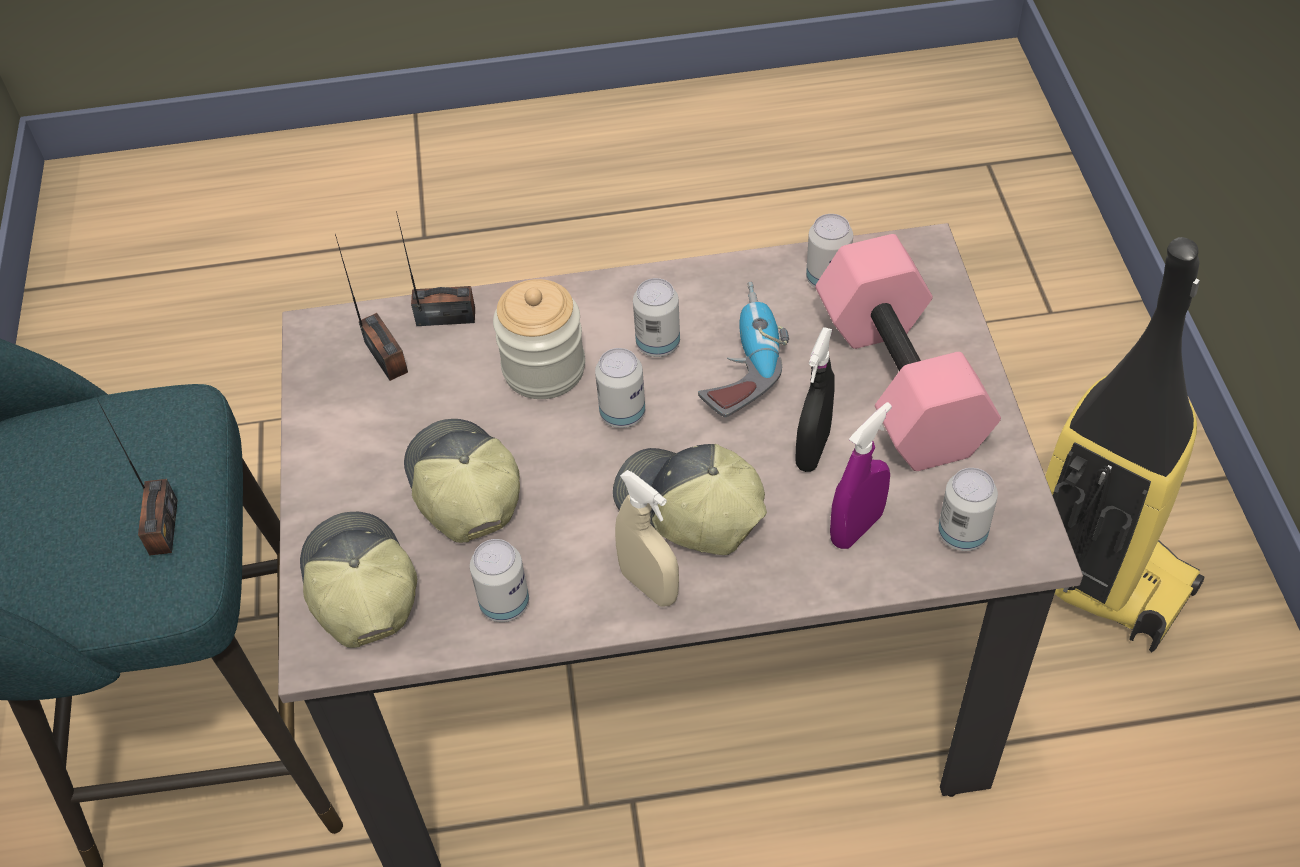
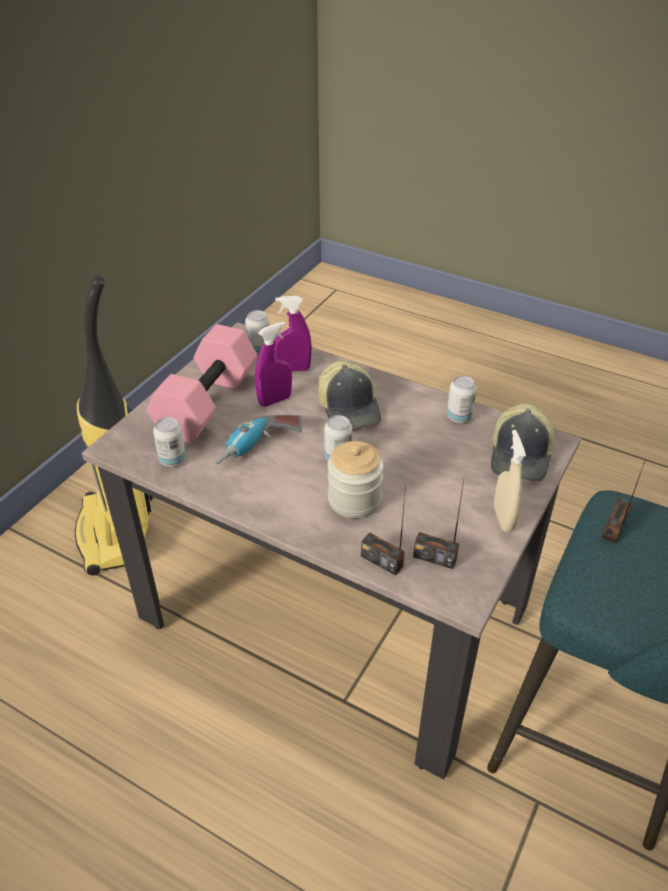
camera: 145 degrees left, 10 degrees down
radio [335,234,408,381] -> radio turned 75 degrees counterclockwise [413,480,464,569]
cap [404,419,520,543] -> none
beige spray bottle [615,470,679,607] -> beige spray bottle moved to [494,430,526,532]
can [633,278,680,357] -> none
black spray bottle [795,327,835,472] -> purple spray bottle [255,322,292,406]

